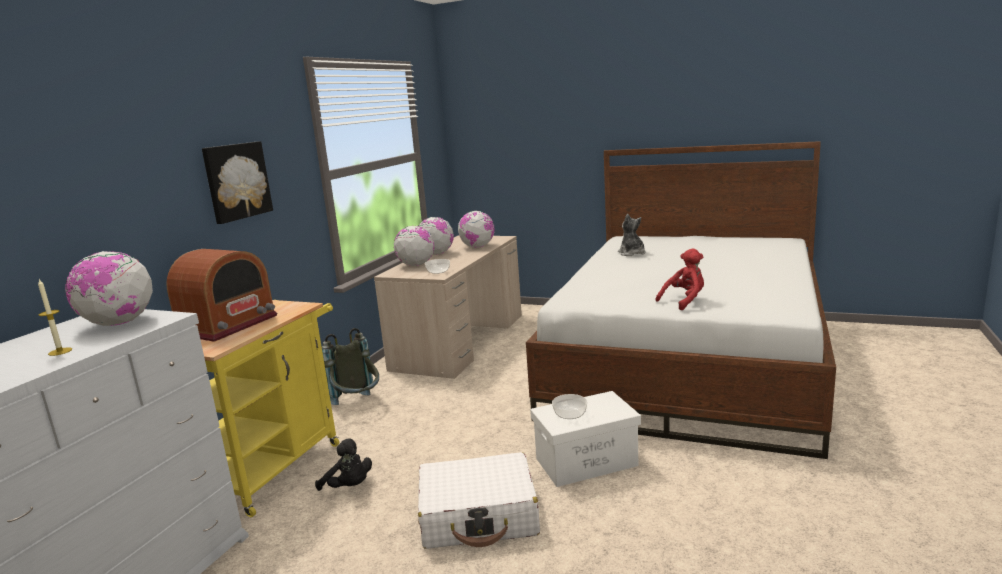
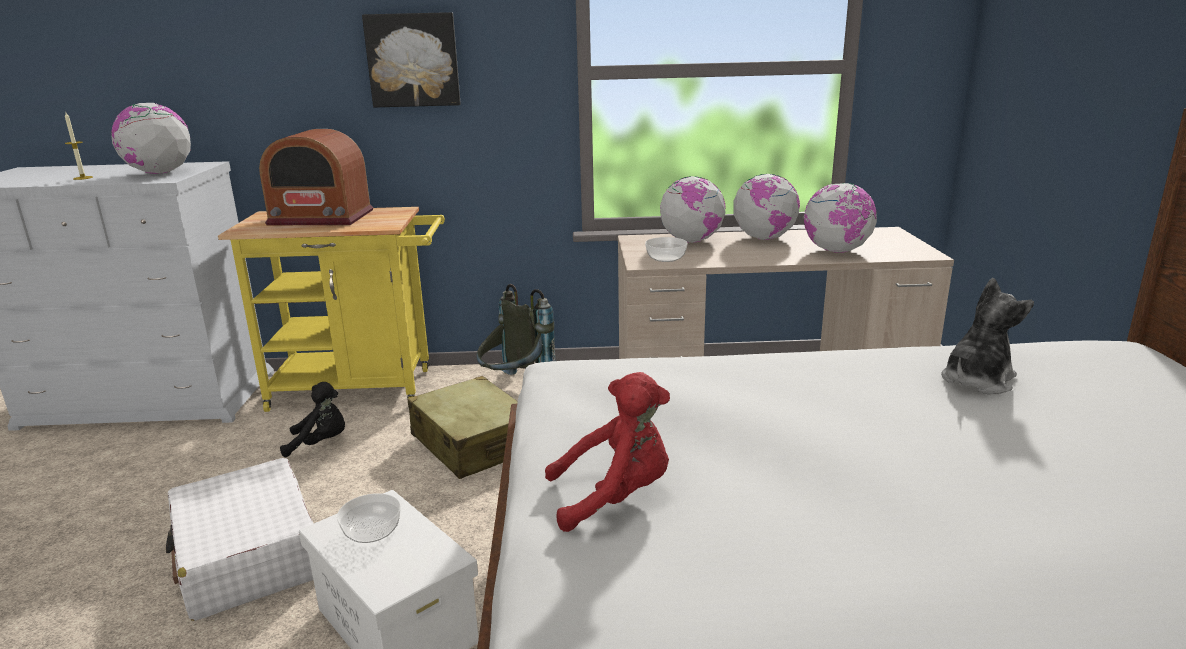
camera: 65 degrees right, 5 degrees up
black plush toy [315,438,372,491] -> black plush toy turned 105 degrees counterclockwise [280,382,345,457]
red plush toy [656,248,704,310] -> red plush toy turned 45 degrees counterclockwise [545,372,670,532]
none -> beige suitcase [408,376,518,479]

